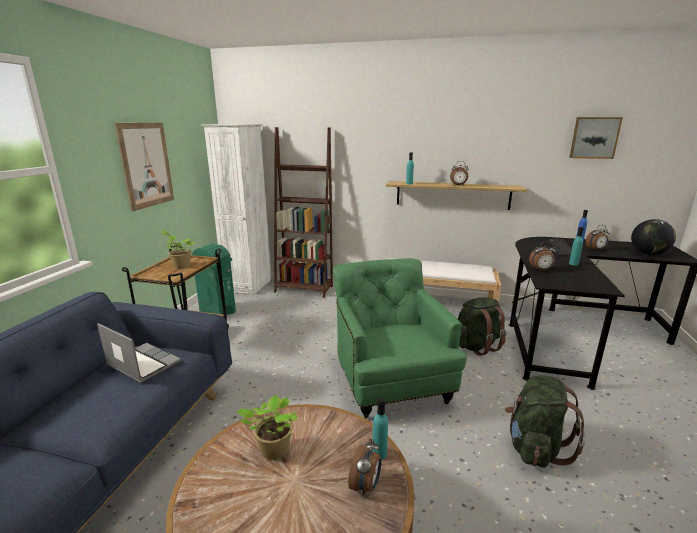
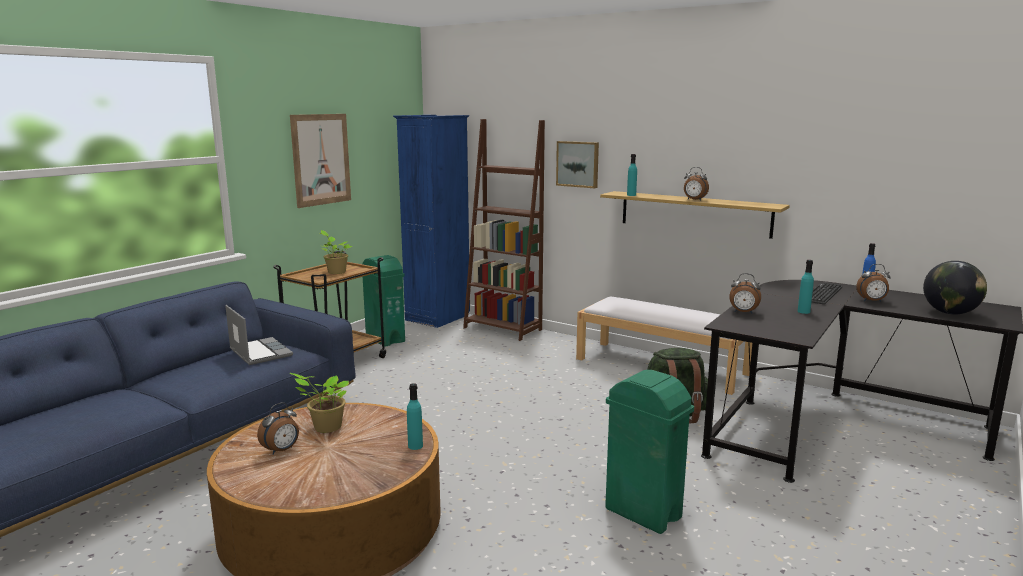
camera: 20 degrees right, 5 degrees down
white cabinet [201,124,271,295] -> blue cabinet [393,115,470,328]
green armchair [333,258,467,418] -> none
alarm clock [348,439,381,495] -> alarm clock moved to [257,402,299,455]
green backpack [505,375,585,468] -> green trash can [605,370,694,534]
picture [569,117,623,159] -> picture moved to [556,141,599,188]

